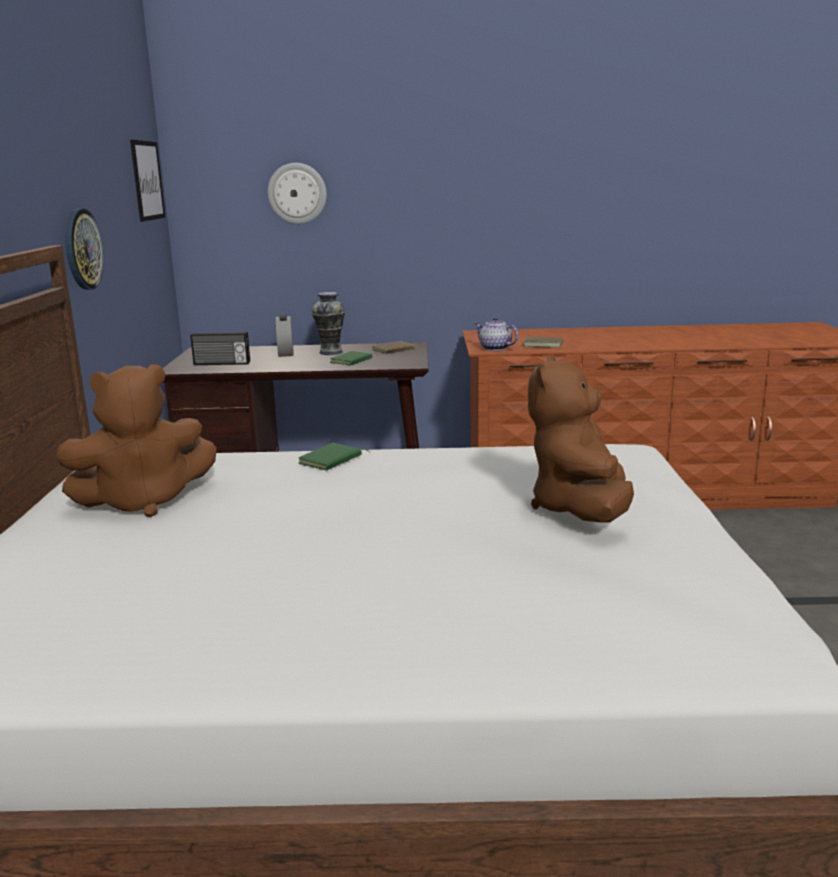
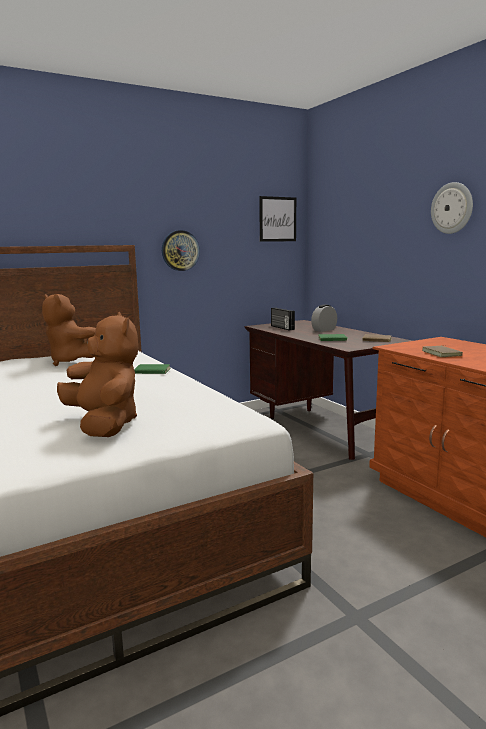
camera: 60 degrees right, 5 degrees down
wall clock [268,163,327,224] -> wall clock moved to [431,182,473,234]
vase [312,292,345,355] -> none
teapot [474,317,518,351] -> none
brown plush toy [528,355,634,523] -> brown plush toy turned 75 degrees clockwise [57,312,138,437]

